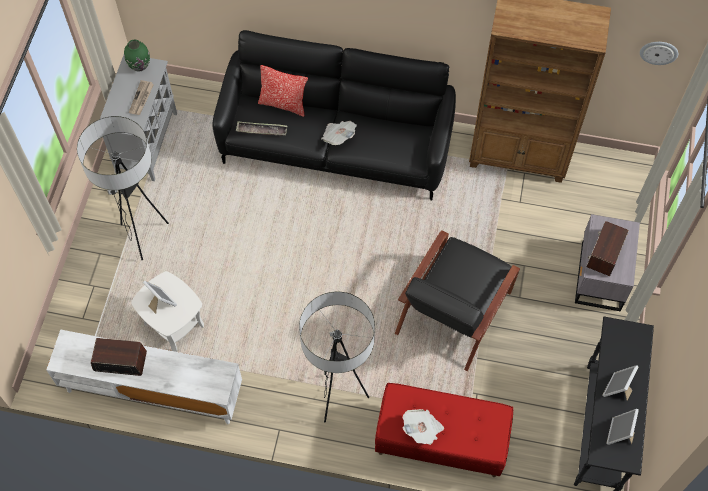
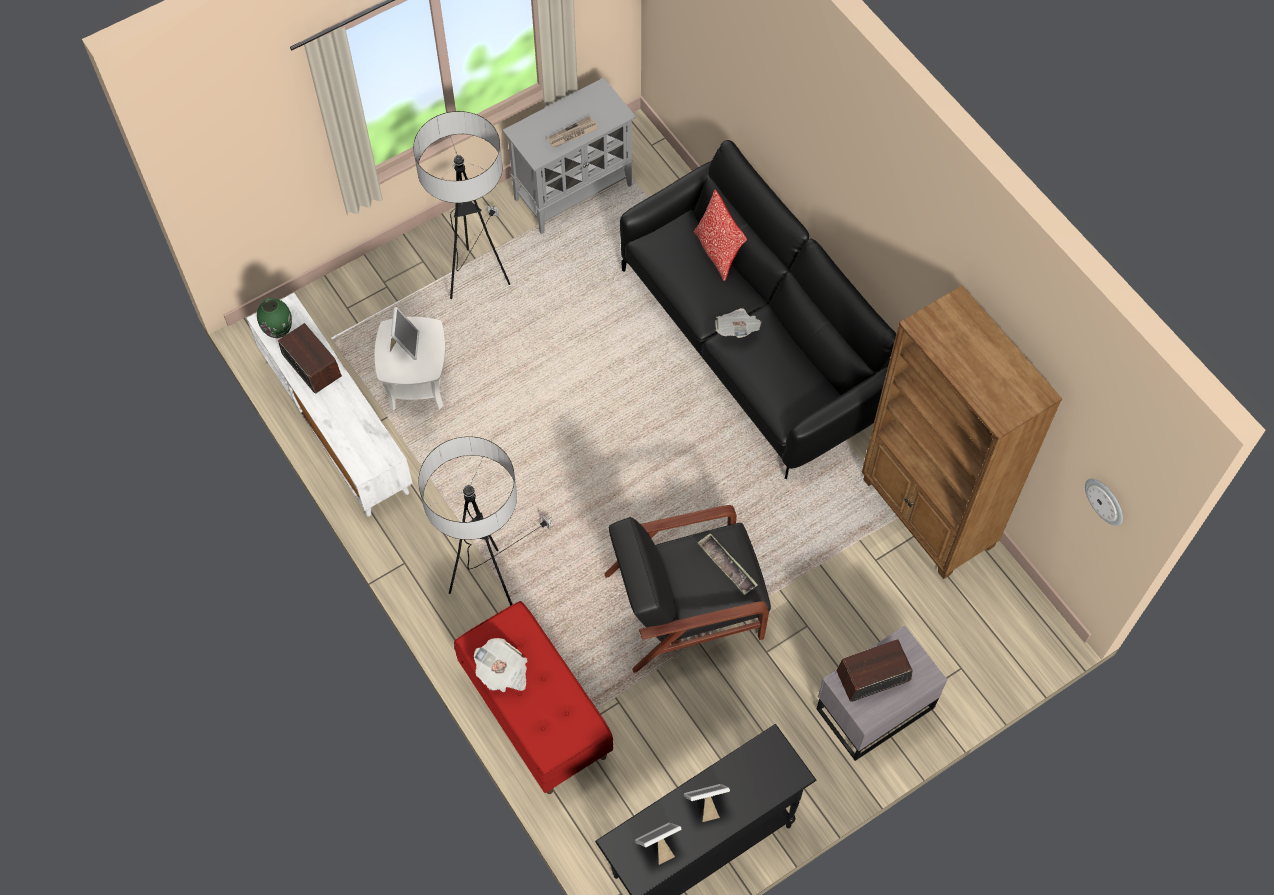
camera: 45 degrees right, 0 degrees up
green vase [124,40,150,72] -> green vase moved to [257,298,292,338]
tray [236,122,287,136] -> tray moved to [697,533,758,595]

